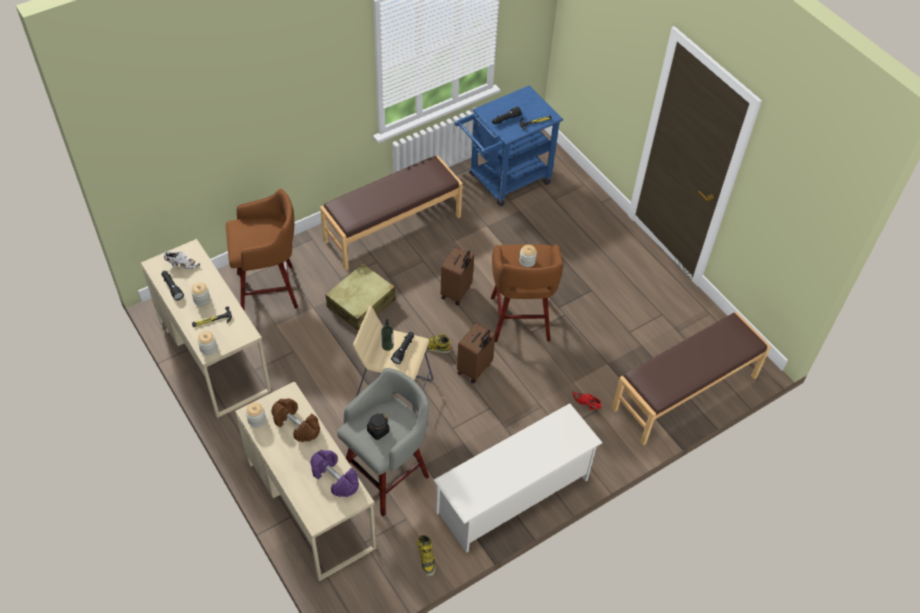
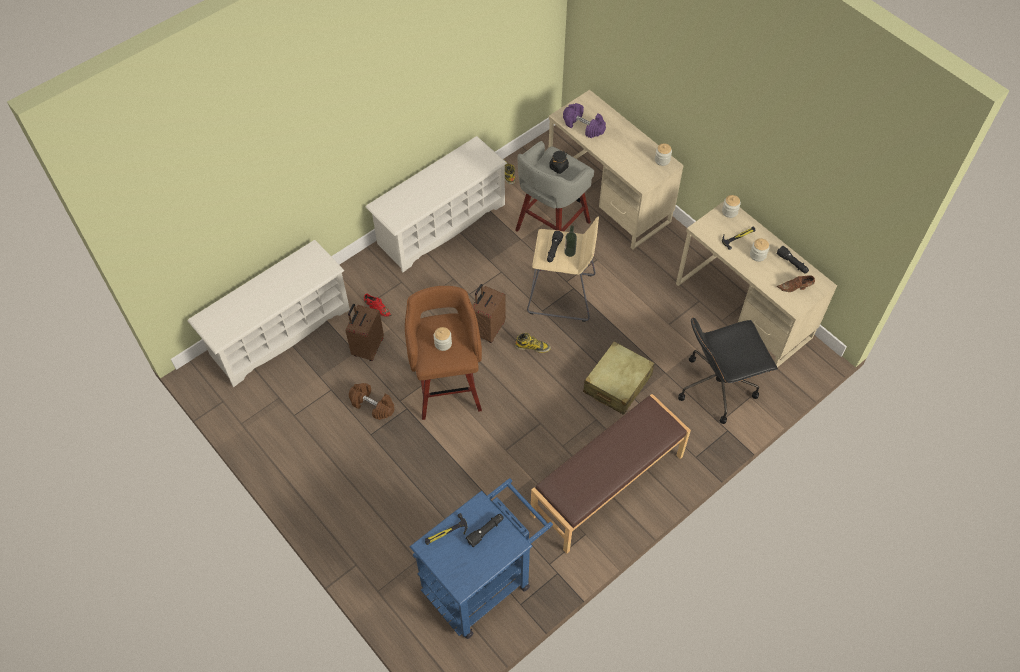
camera: 175 degrees right, 5 degrees up
white shoe [164,251,200,269] -> brown shoe [777,275,815,292]
brown stool [226,189,298,310] -> black office chair [678,317,778,424]
brown dumbbell [271,398,320,442] -> brown dumbbell moved to [349,383,395,420]
brown suitcase [441,247,474,305] -> brown suitcase moved to [346,304,384,361]
brown bench [612,312,771,445] -> white shoe rack [188,240,350,387]

